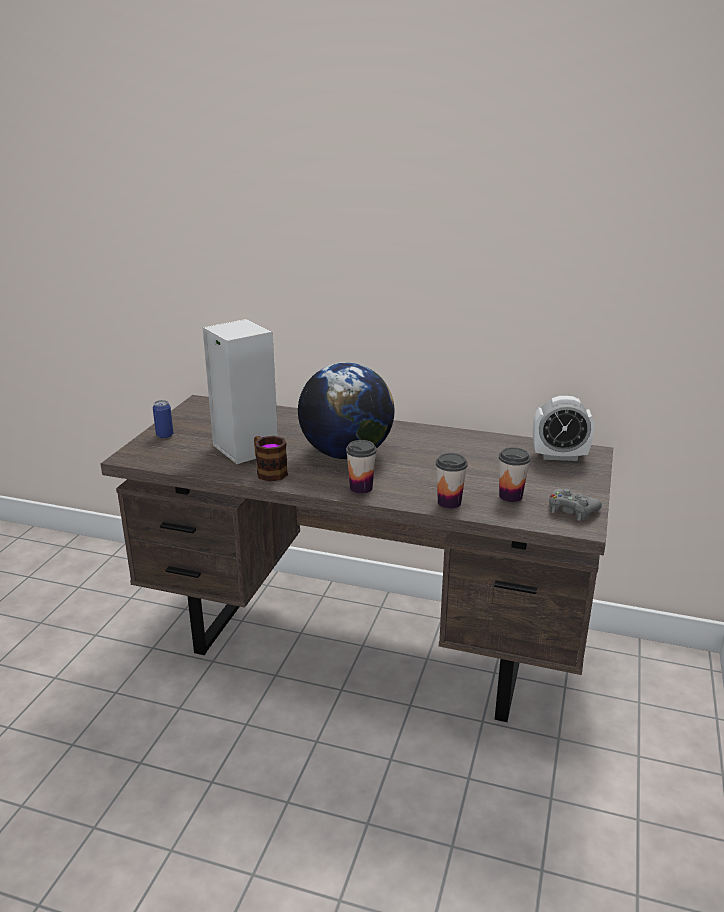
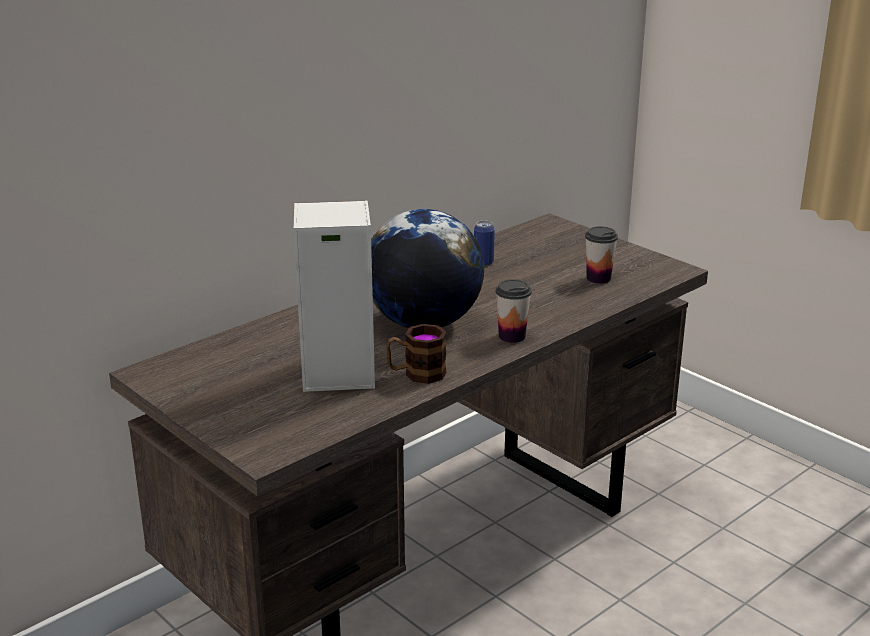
camera: 60 degrees left, 0 degrees up
can [153,400,173,439] -> can moved to [474,220,495,266]
cup [436,453,468,509] -> none
alarm clock [533,396,594,461] -> none
grey game controller [549,488,602,521] -> none

